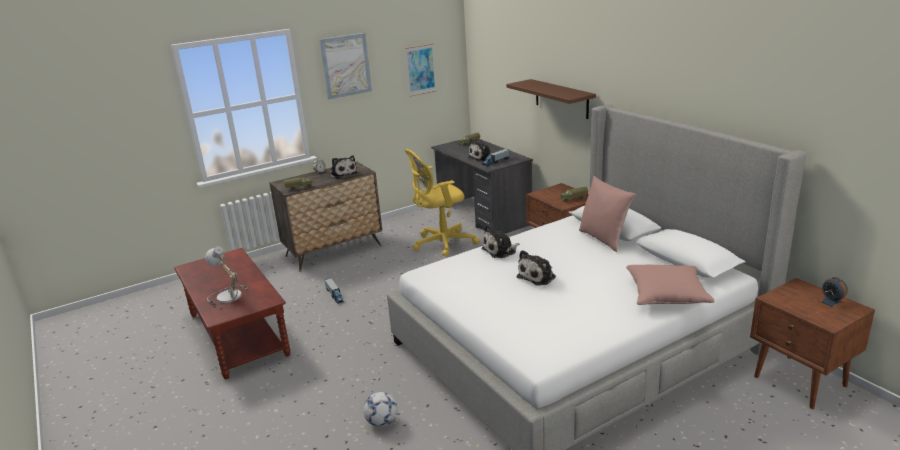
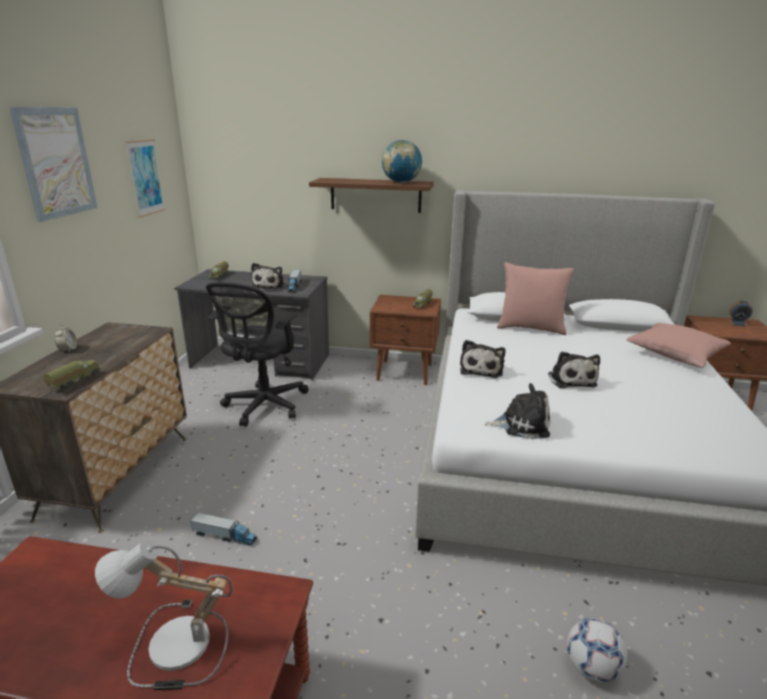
camera: 50 degrees left, 0 degrees up
plush toy [329,155,357,179] -> plush toy moved to [485,383,550,439]
yellow office chair [405,149,480,257] -> black office chair [206,282,309,427]
none -> globe [382,140,422,183]

